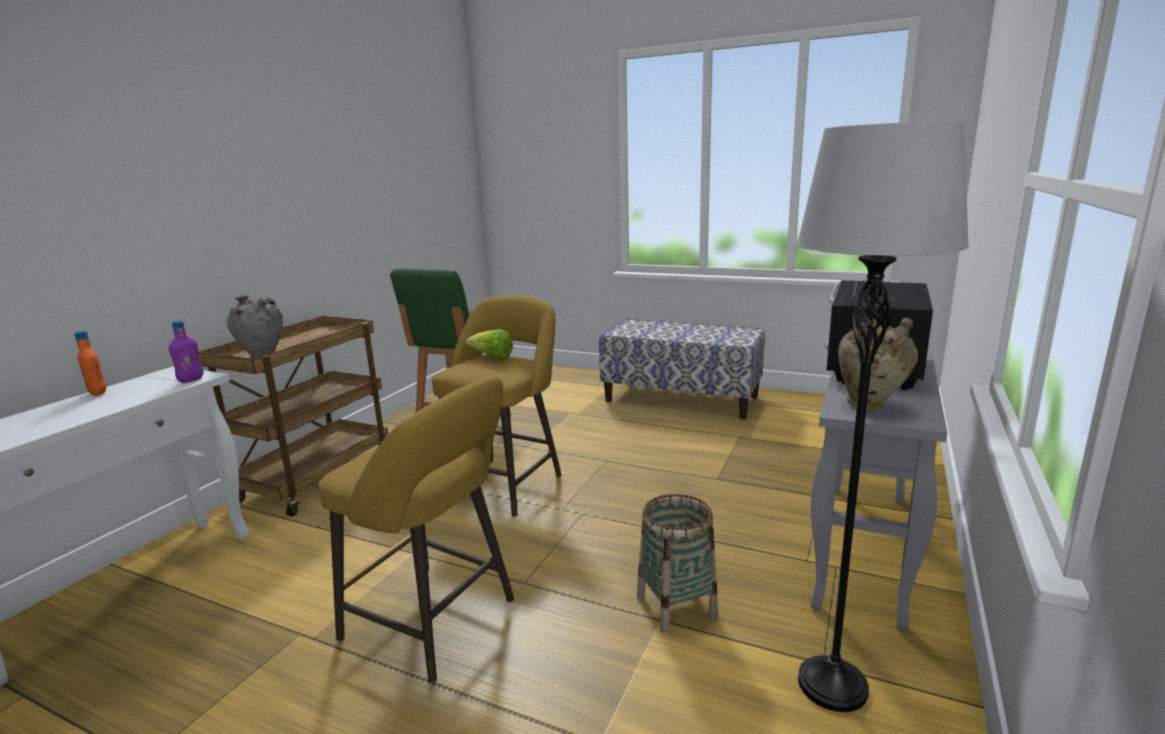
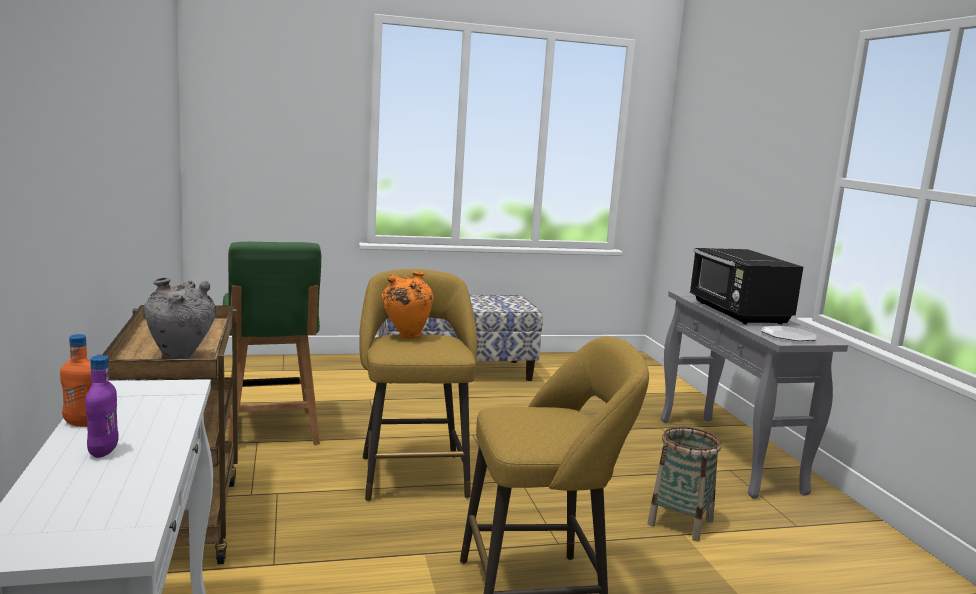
camera: 40 degrees left, 5 degrees down
purple bottle [169,320,204,383] -> purple bottle moved to [85,355,118,458]
lettuce [466,329,513,359] -> orange vase [382,271,434,339]
grey floor lamp [797,121,969,712] -> none
beige vase [838,318,918,410] -> plate [761,326,817,341]

